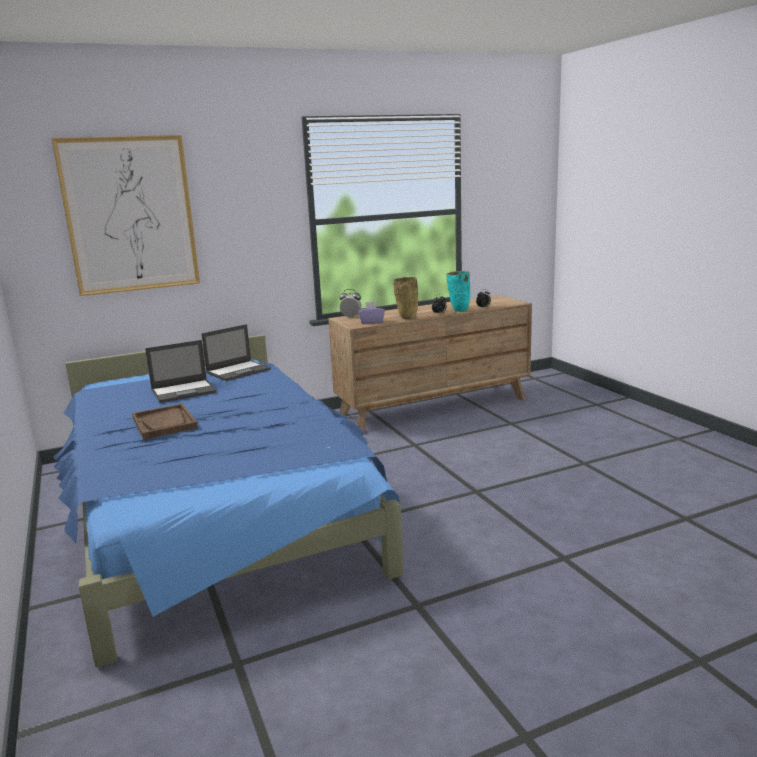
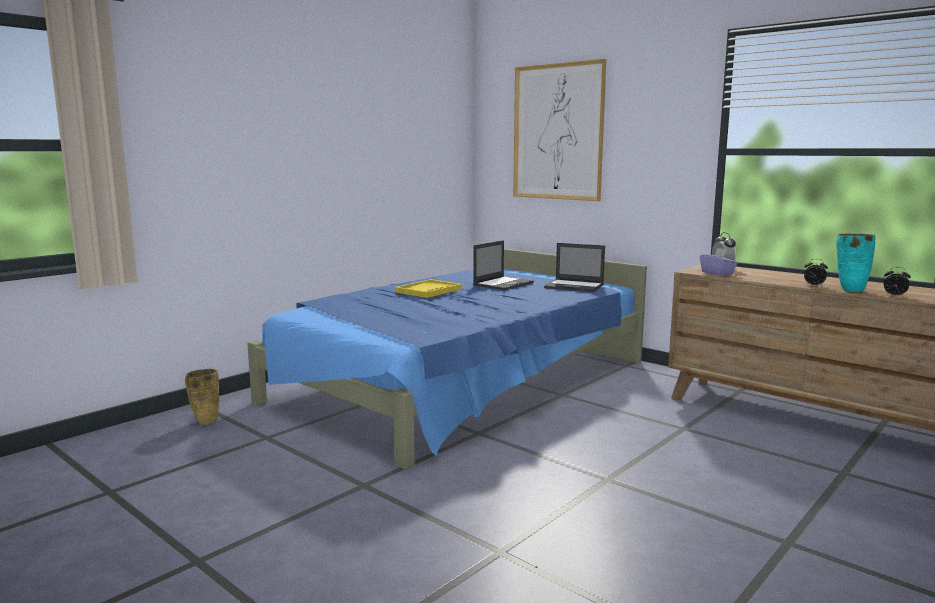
camera: 65 degrees right, 5 degrees down
brown tray [132,403,198,440] -> yellow tray [395,279,462,298]
laptop [145,340,217,403] -> laptop turned 90 degrees counterclockwise [473,240,534,290]
beige vase [393,277,418,319] -> beige vase moved to [185,369,220,425]

